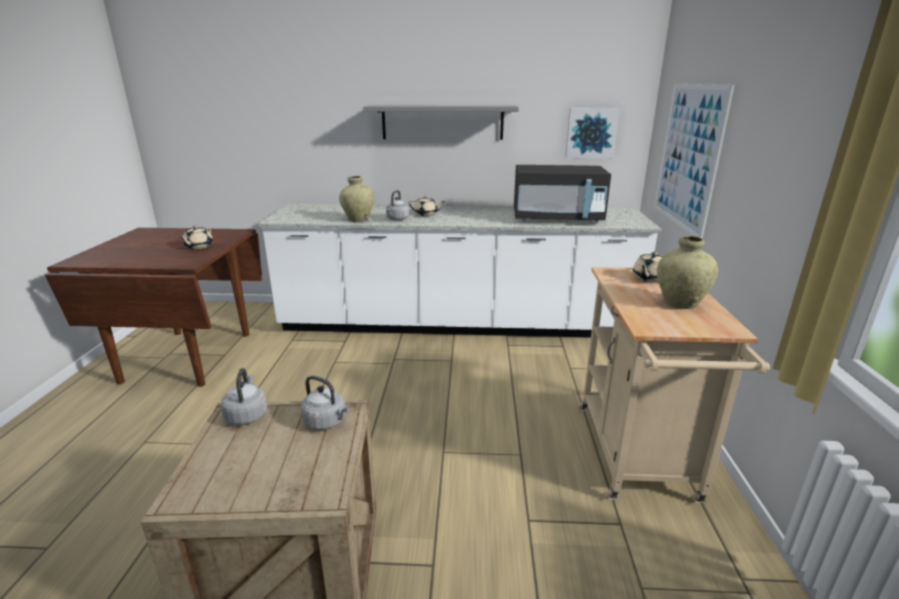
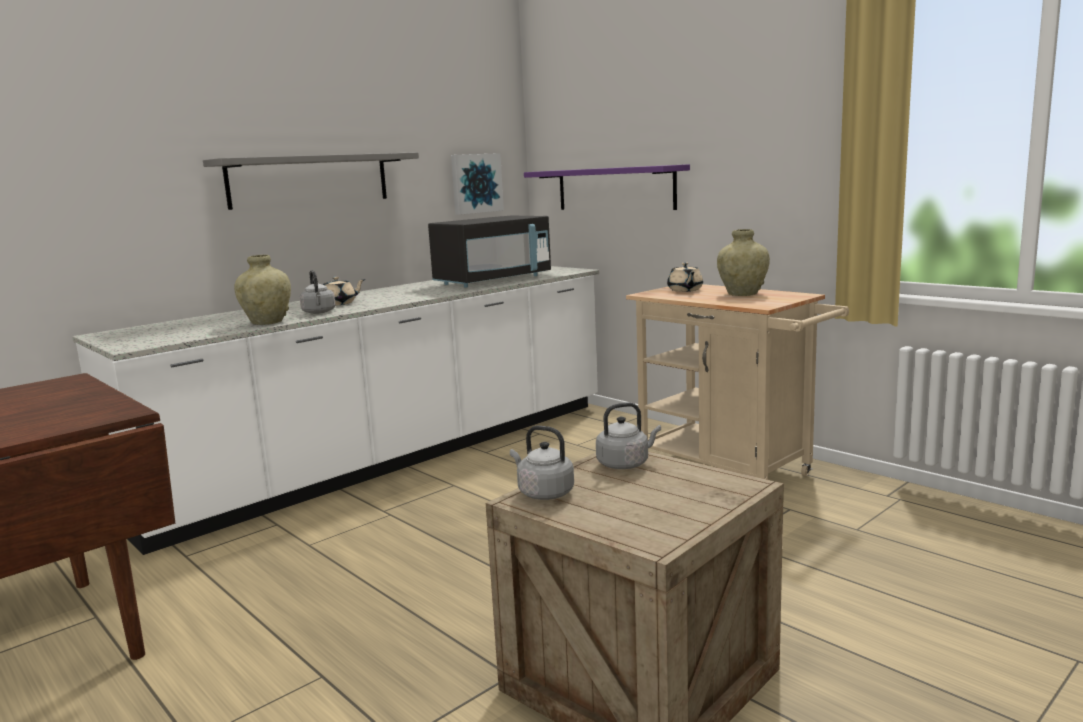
camera: 45 degrees left, 10 degrees down
beige teapot [180,225,213,249] -> none
picture [654,84,735,239] -> purple shelf [524,164,690,210]

